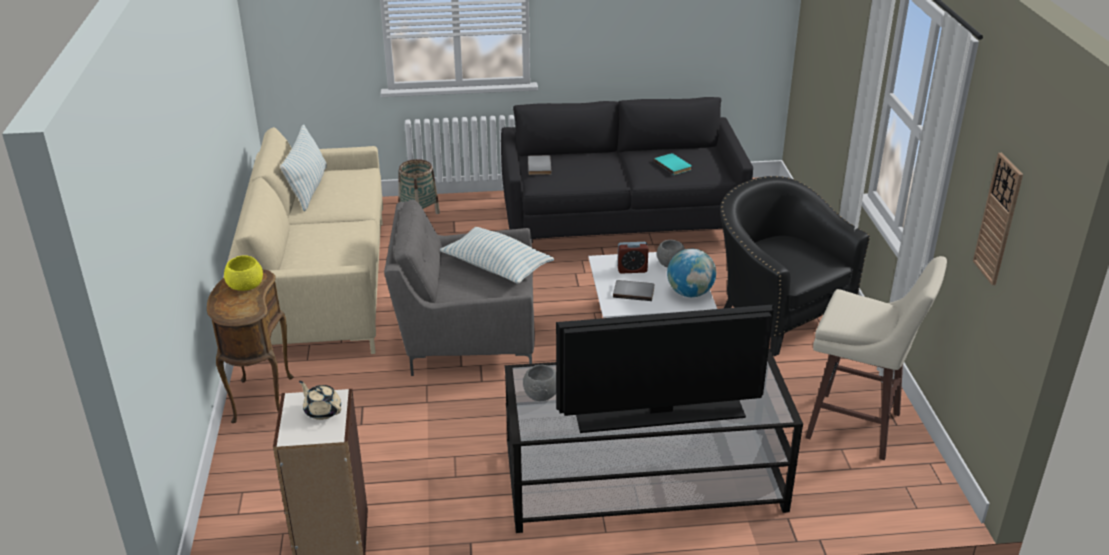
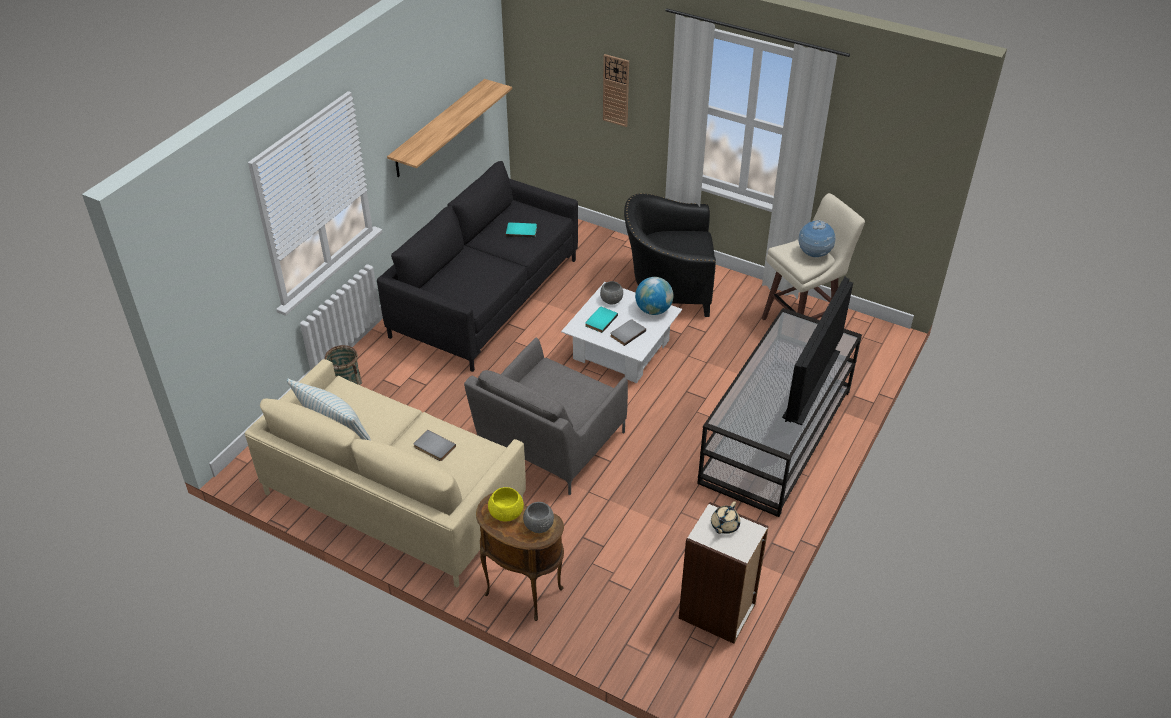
camera: 55 degrees left, 10 degrees up
beige teapot [299,381,341,420] -> beige teapot turned 45 degrees counterclockwise [711,501,740,534]
pillow [440,227,554,284] -> none
grey bowl [523,365,556,401] -> grey bowl moved to [523,502,554,533]
grey book [528,155,552,175] -> grey book moved to [413,430,456,461]
alarm clock [617,242,649,274] -> turquoise book [585,307,618,333]
wall clock [973,153,1023,285] -> wall clock moved to [603,54,629,127]
none -> shelf [387,79,512,177]
none -> globe [798,220,836,257]

